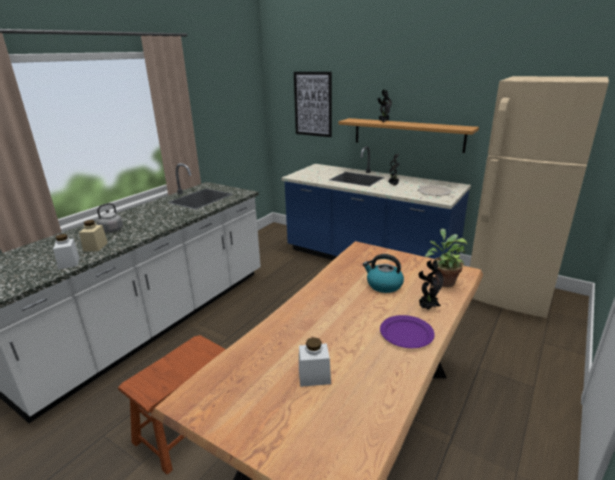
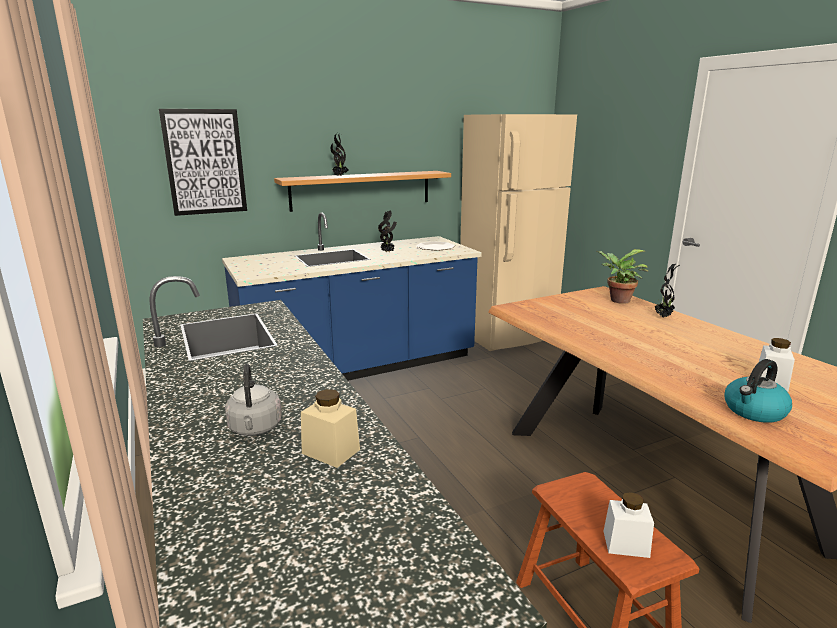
camera: 60 degrees left, 5 degrees down
white jar [53,234,80,269] -> white jar moved to [603,492,654,558]
kettle [363,254,404,293] -> kettle moved to [724,359,792,423]
purple plate [380,315,435,348] -> none

